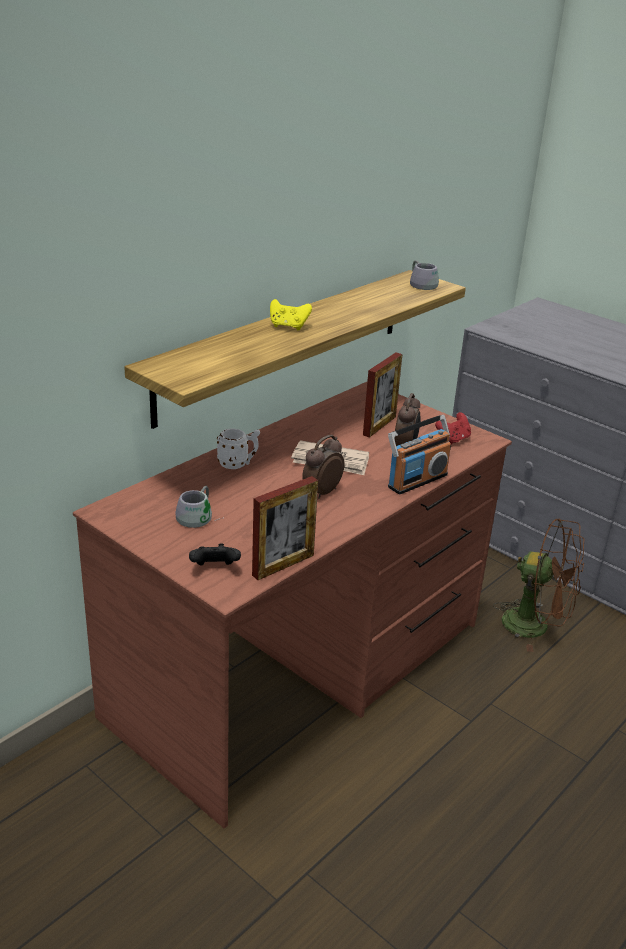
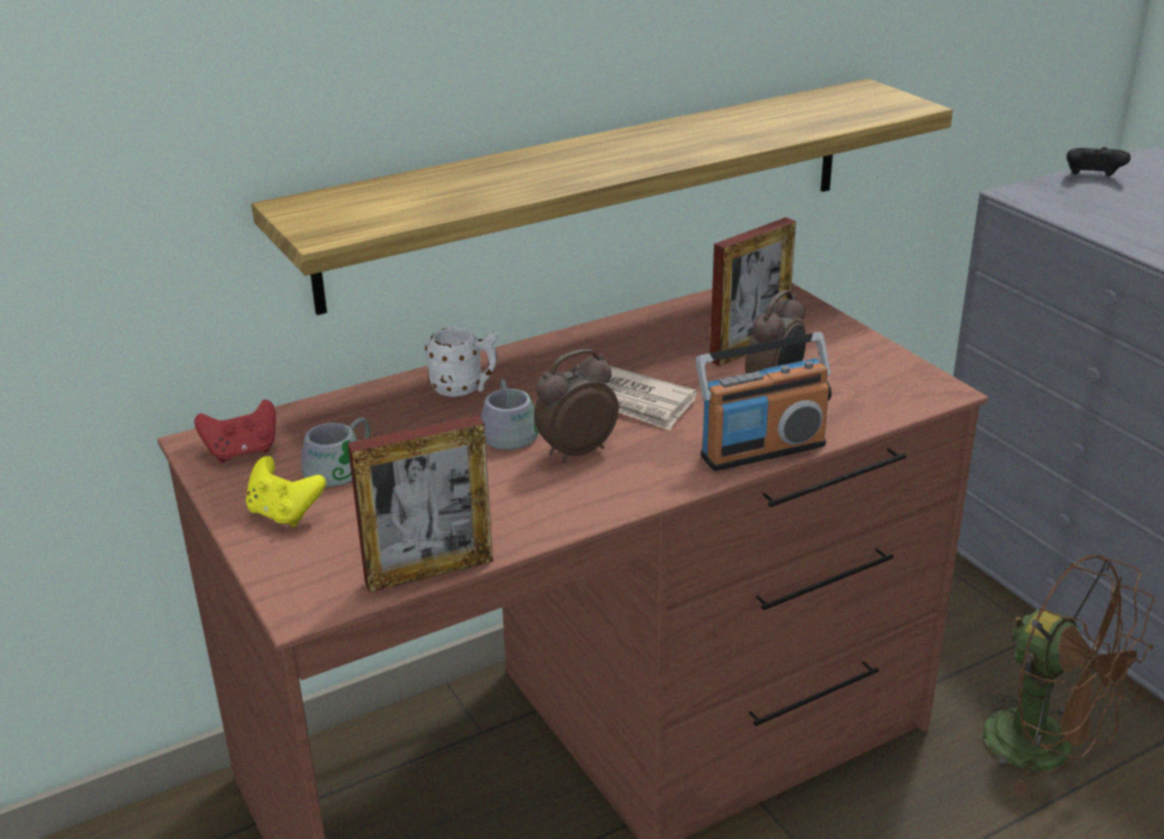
camera: 20 degrees right, 0 degrees up
black game controller [189,543,241,565] -> black game controller moved to [1067,147,1131,176]
yellow game controller [270,299,312,330] -> yellow game controller moved to [246,456,326,527]
grey mug [410,260,439,290] -> grey mug moved to [481,379,539,450]
red game controller [435,412,471,444] -> red game controller moved to [194,400,276,463]

